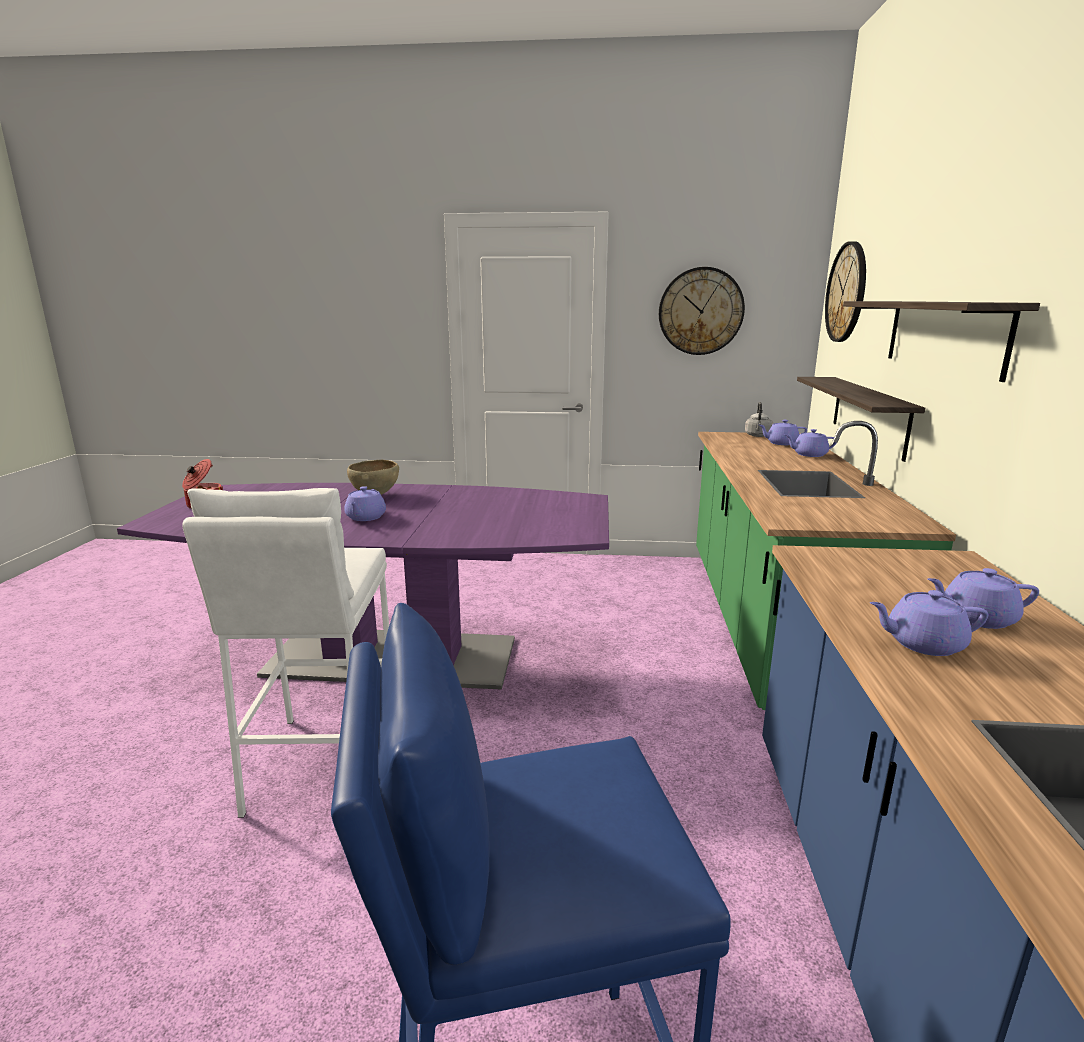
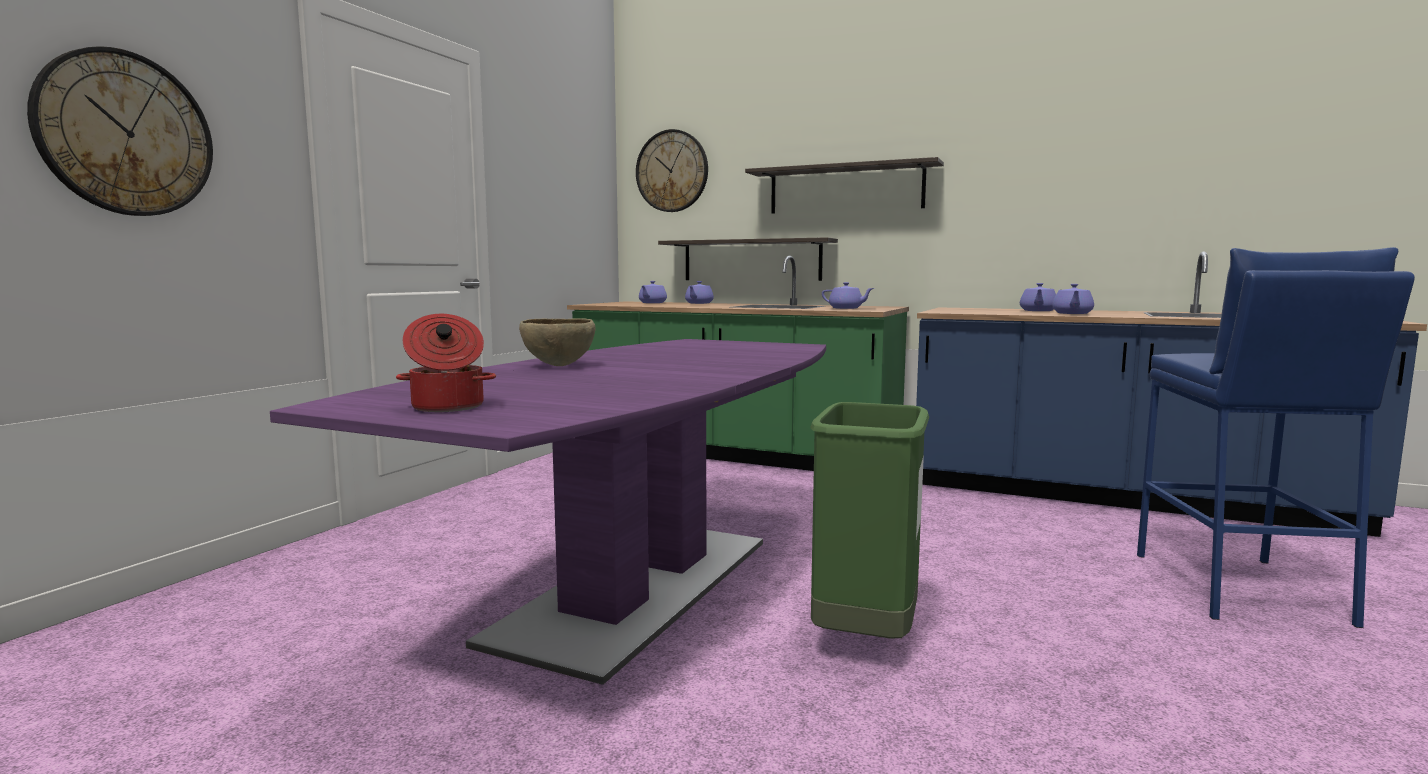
camera: 70 degrees left, 10 degrees down
white stool [182,488,389,818] -> green trash can [810,402,929,639]
purple teapot [344,486,386,521] -> purple teapot moved to [822,282,874,309]
wall clock [659,267,745,355] -> wall clock moved to [27,46,213,216]
grey kettle [745,402,773,437] -> none

